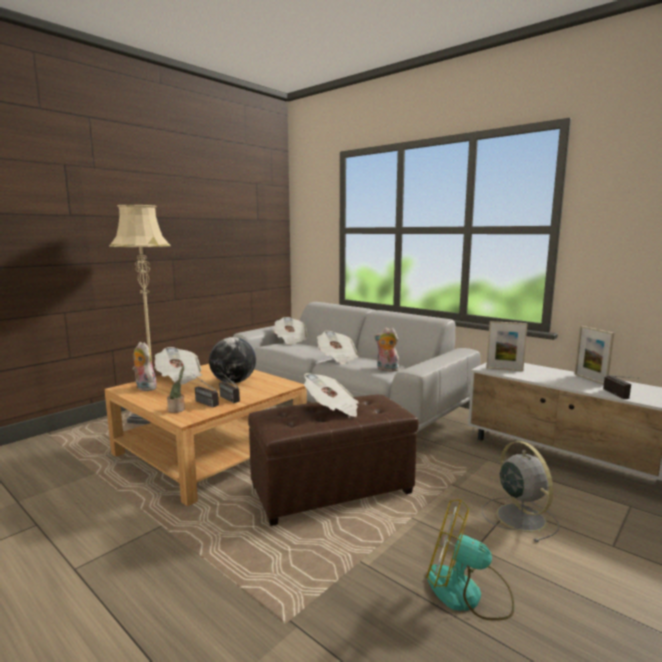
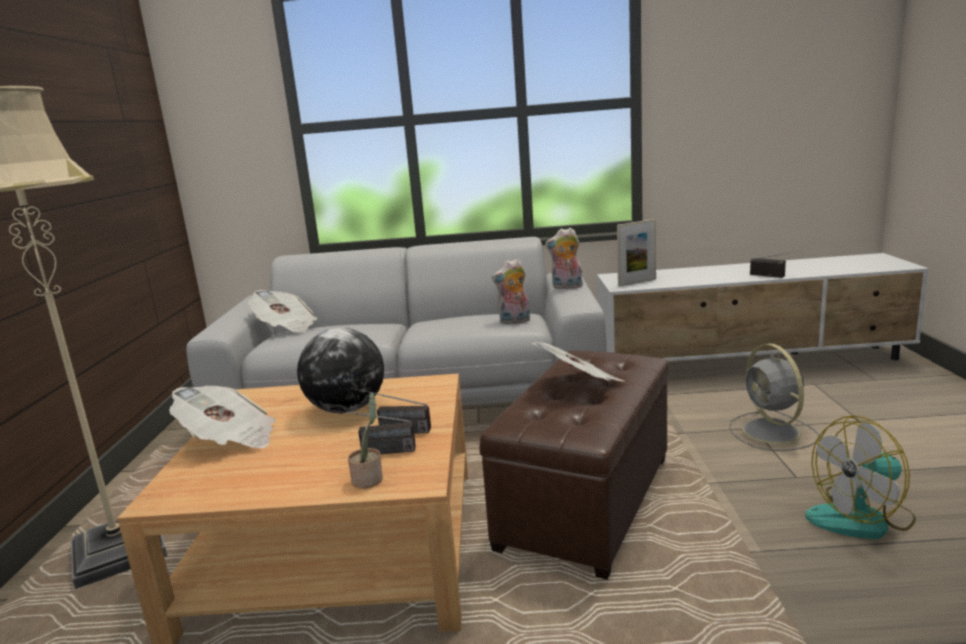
camera: 40 degrees left, 5 degrees up
plush toy [132,342,157,391] -> plush toy moved to [545,227,583,289]
newspaper [317,331,358,364] -> none
grey fan [482,441,559,542] -> grey fan turned 135 degrees counterclockwise [729,344,819,451]
picture frame [574,326,614,385] -> none

